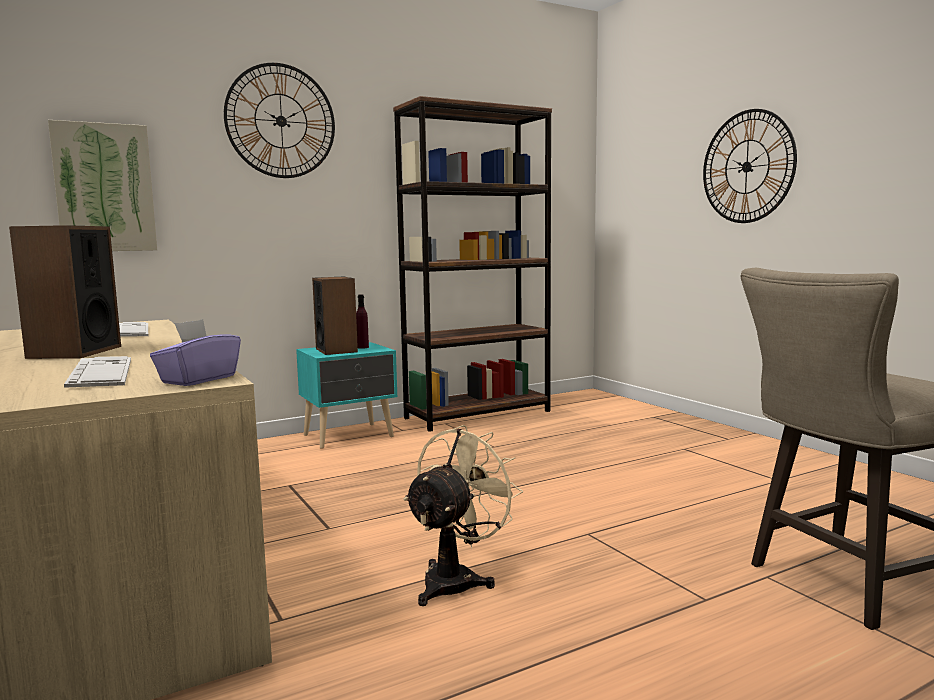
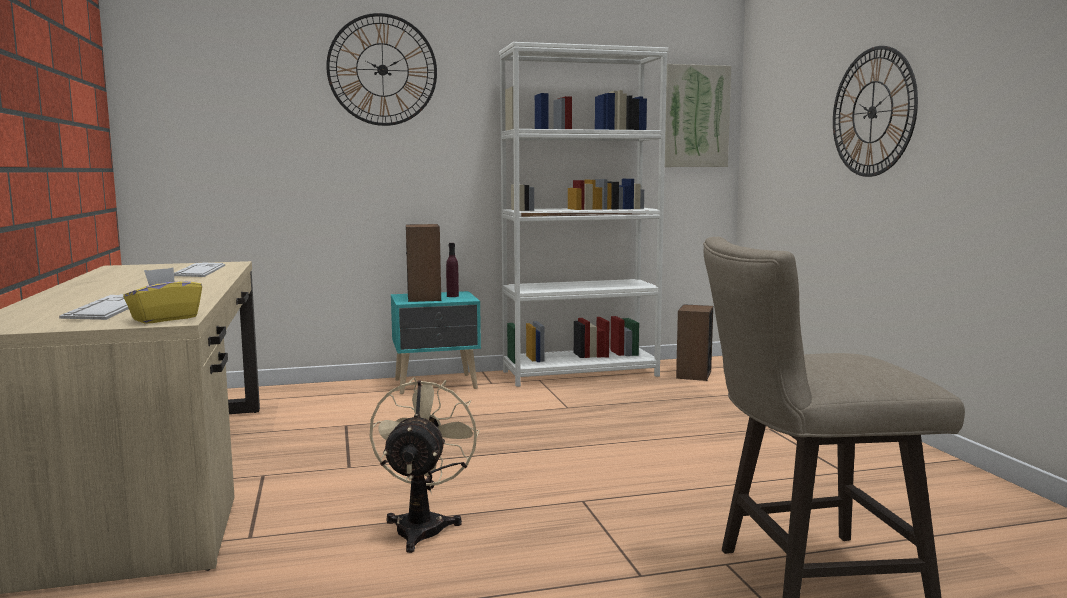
camera: 15 degrees right, 0 degrees up
speaker [9,225,121,359] -> speaker moved to [676,304,713,381]
picture [48,120,157,251] -> picture moved to [665,64,731,167]
purple tissue box [150,319,241,386] -> yellow tissue box [123,268,202,324]
brown bookcase [393,96,552,432] -> white bookcase [499,42,668,387]
beige fan [403,425,523,606] -> beige fan turned 45 degrees counterclockwise [369,377,479,553]

